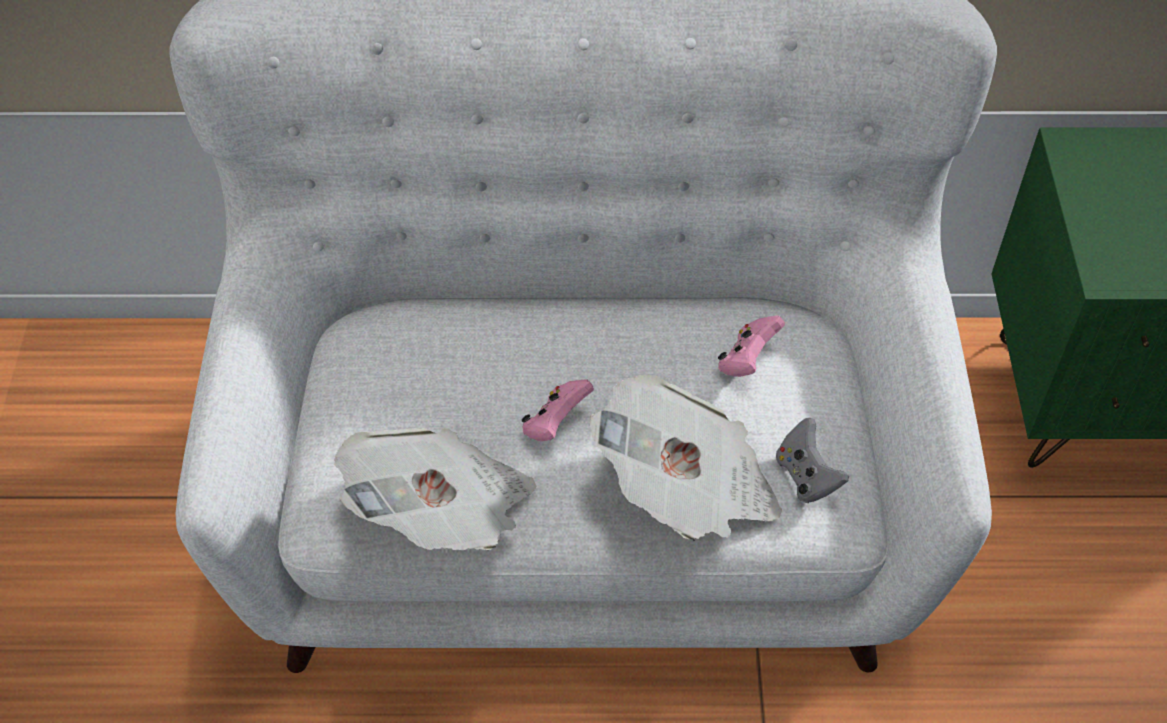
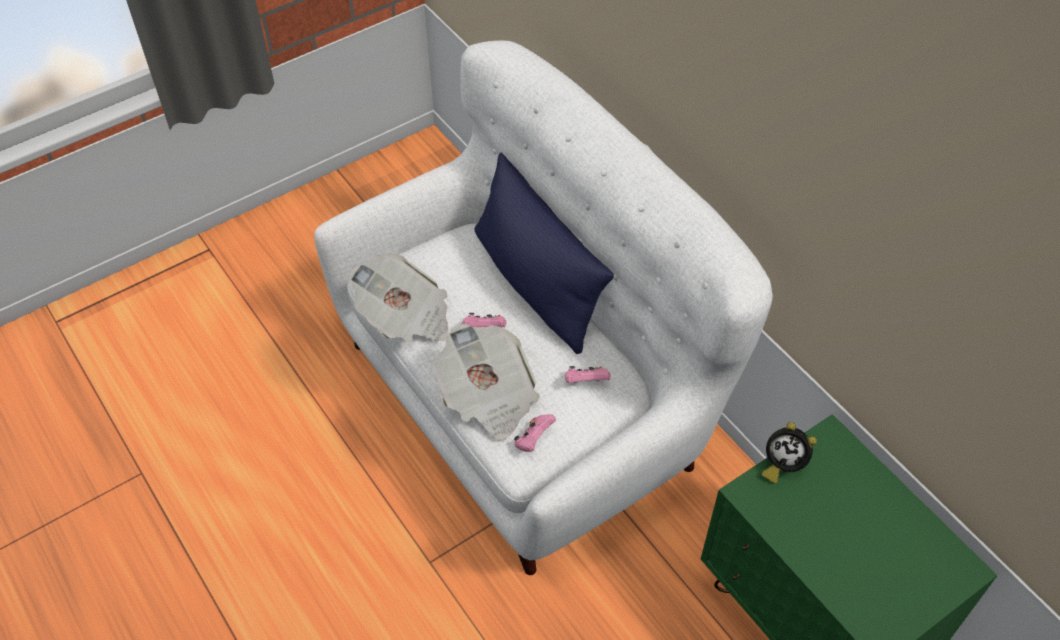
camera: 55 degrees right, 0 degrees up
grey game controller [776,418,849,503] -> pink game controller [514,414,556,452]
none -> blue pillow [474,153,614,354]
none -> alarm clock [762,422,817,483]

